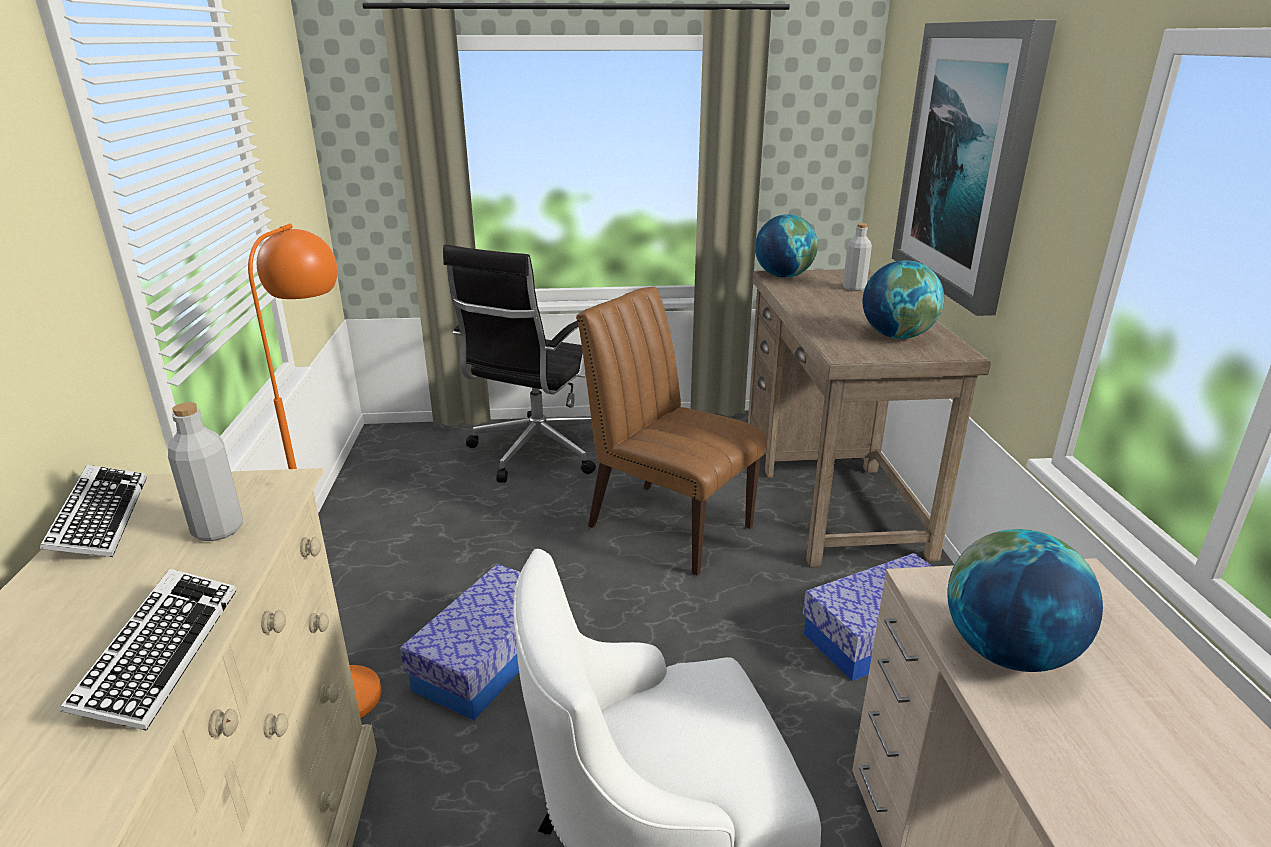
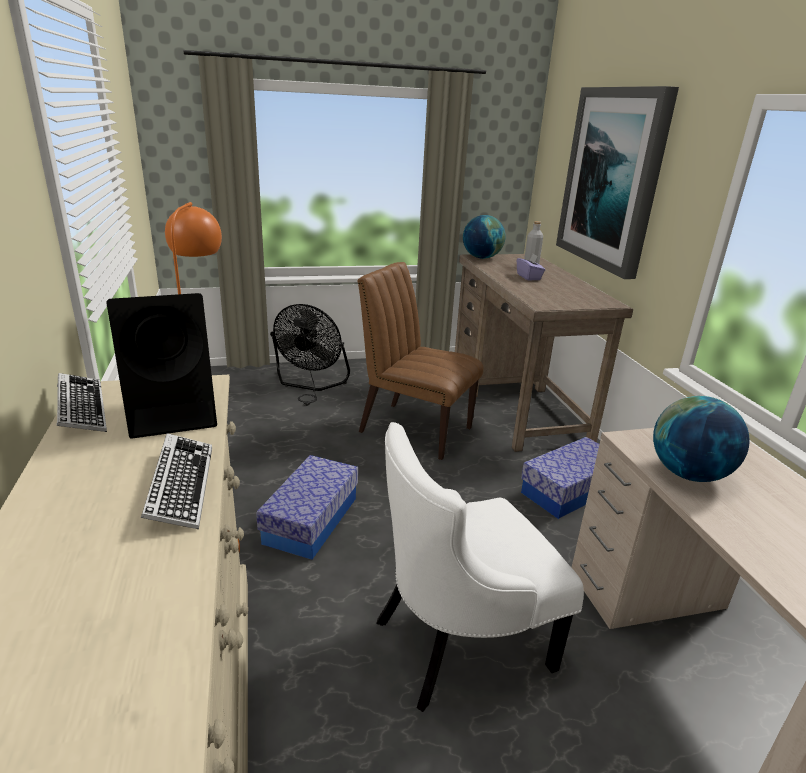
camera: 10 degrees left, 0 degrees up
grey bottle [168,402,243,541] -> black speaker [106,293,217,439]
black office chair [443,245,596,483] -> black fan [270,304,350,406]
globe [863,260,944,339] -> none
none -> purple tissue box [517,254,545,281]

